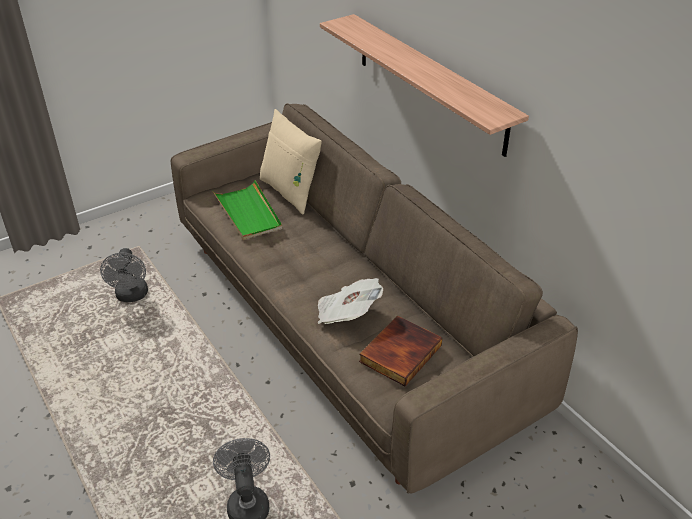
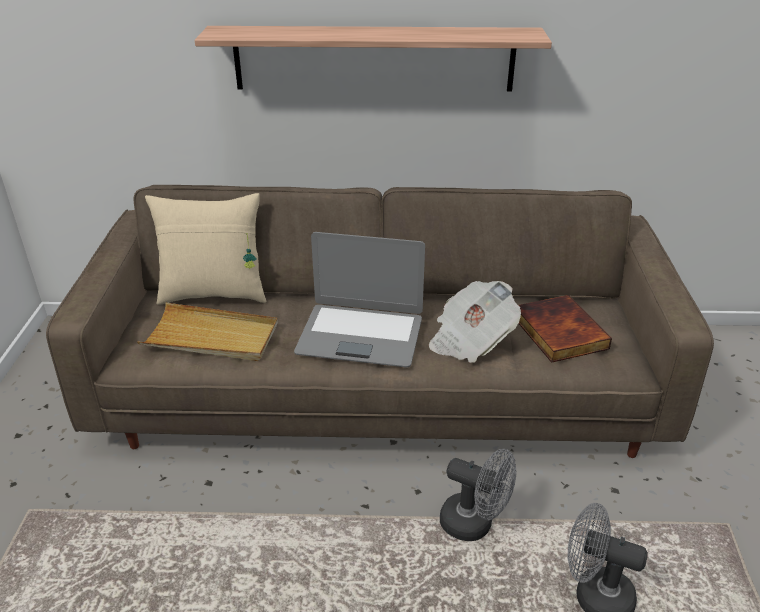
camera: 55 degrees left, 5 degrees down
grey fan [100,248,148,302] -> grey fan moved to [440,449,517,541]
green tray [213,180,282,240] -> beige tray [137,303,278,361]
none -> laptop [294,232,425,367]

